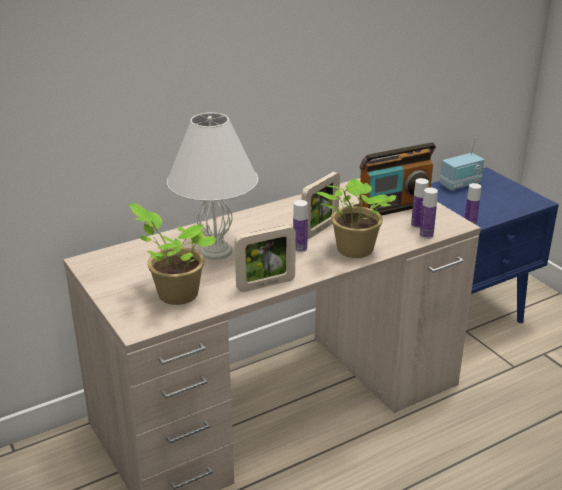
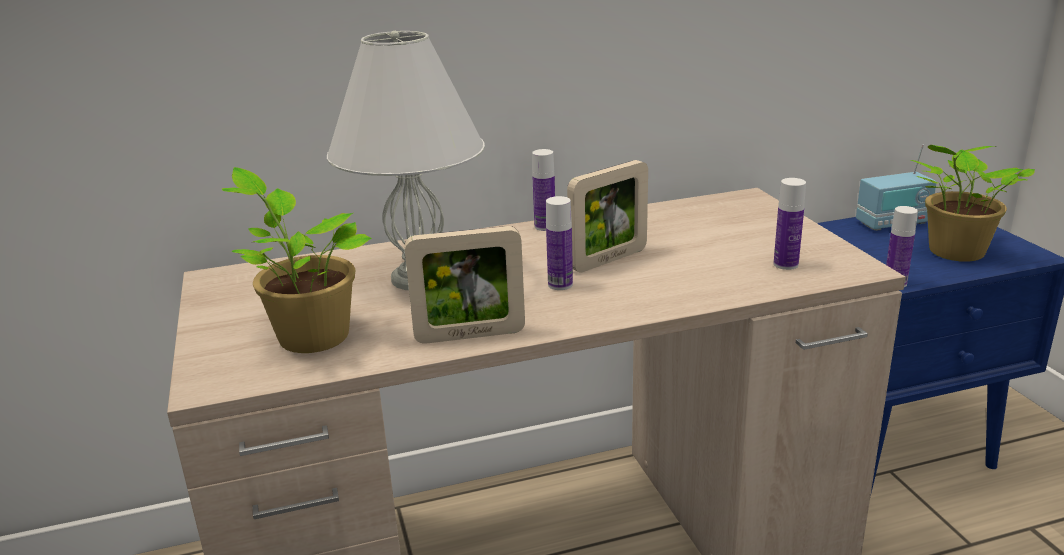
camera: 15 degrees right, 5 degrees down
potted plant [317,178,396,258] -> potted plant moved to [911,145,1035,262]
radio [353,142,436,216] -> none
bottle [420,188,438,239] -> bottle moved to [532,149,555,231]

